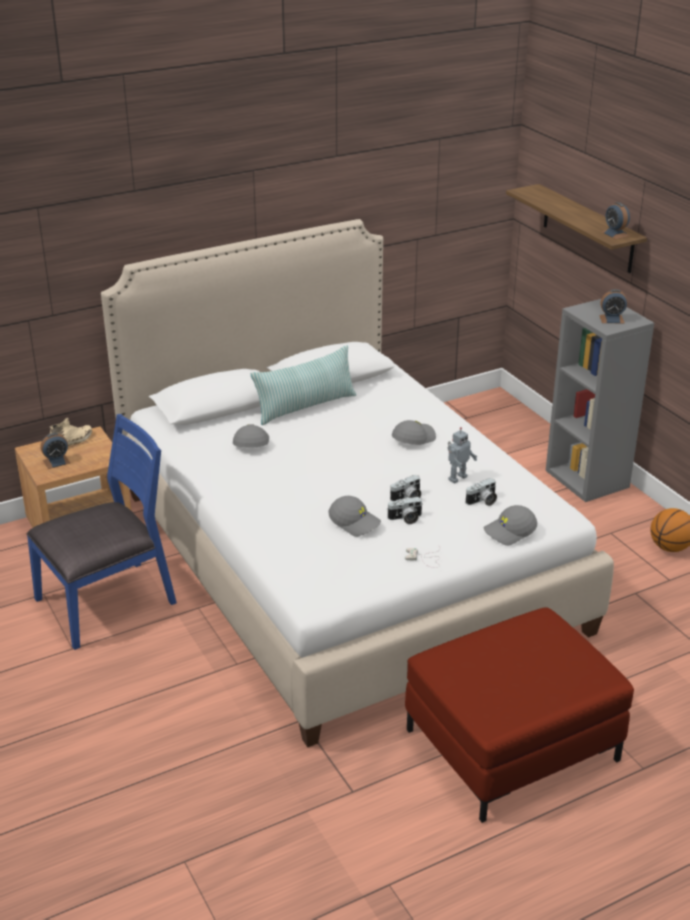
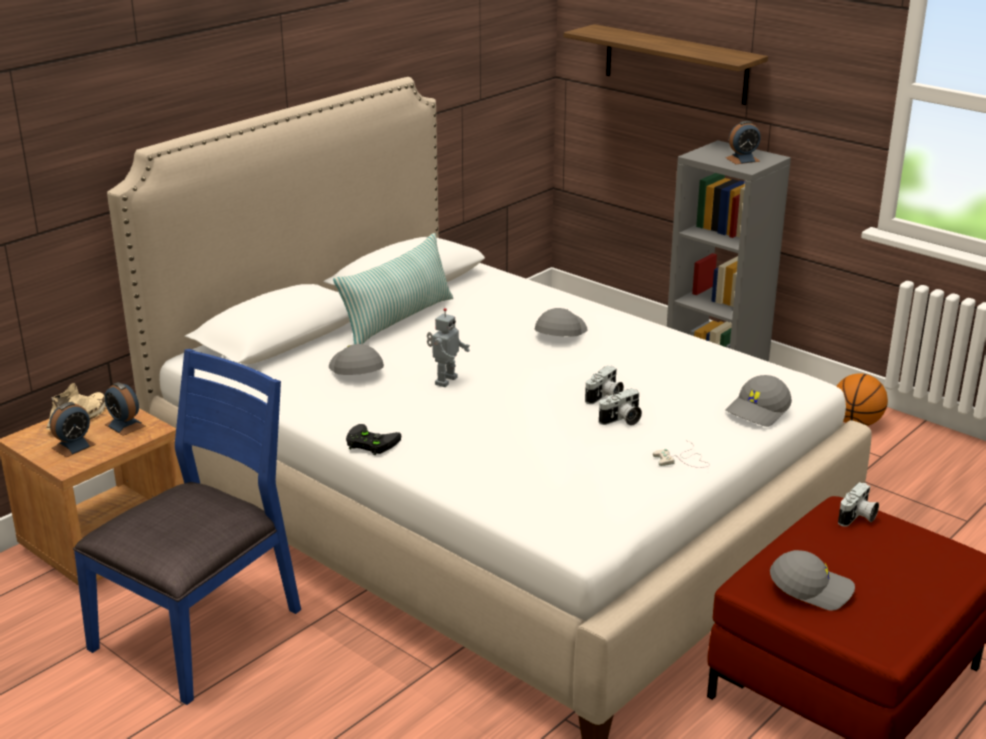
camera: 20 degrees left, 5 degrees down
grey cap [329,496,381,537] -> grey cap moved to [770,550,855,611]
toy robot [448,427,477,484] -> toy robot moved to [427,308,470,387]
camera [466,478,497,506] -> camera moved to [838,482,879,527]
alarm clock [602,202,630,240] -> alarm clock moved to [104,382,145,436]
none -> black game controller [346,424,401,455]

